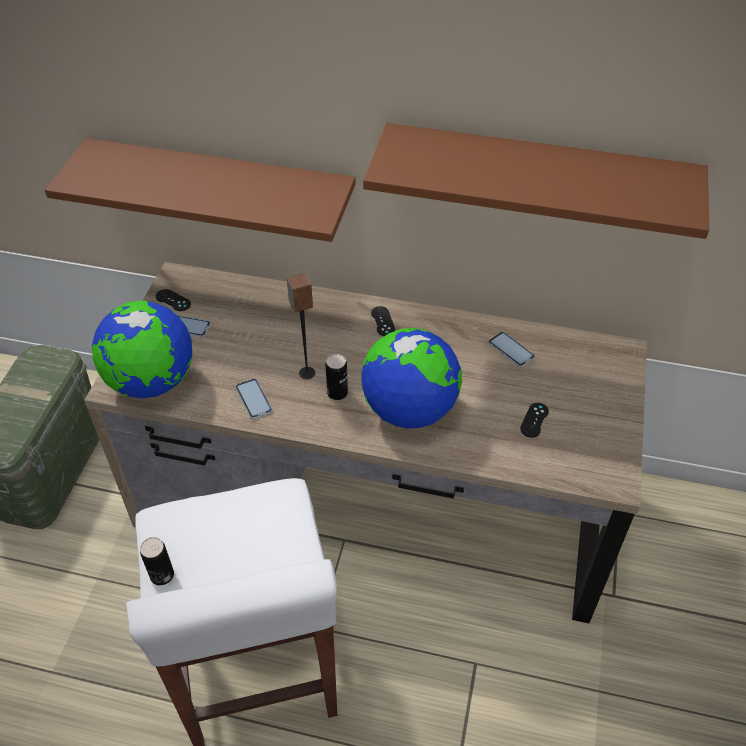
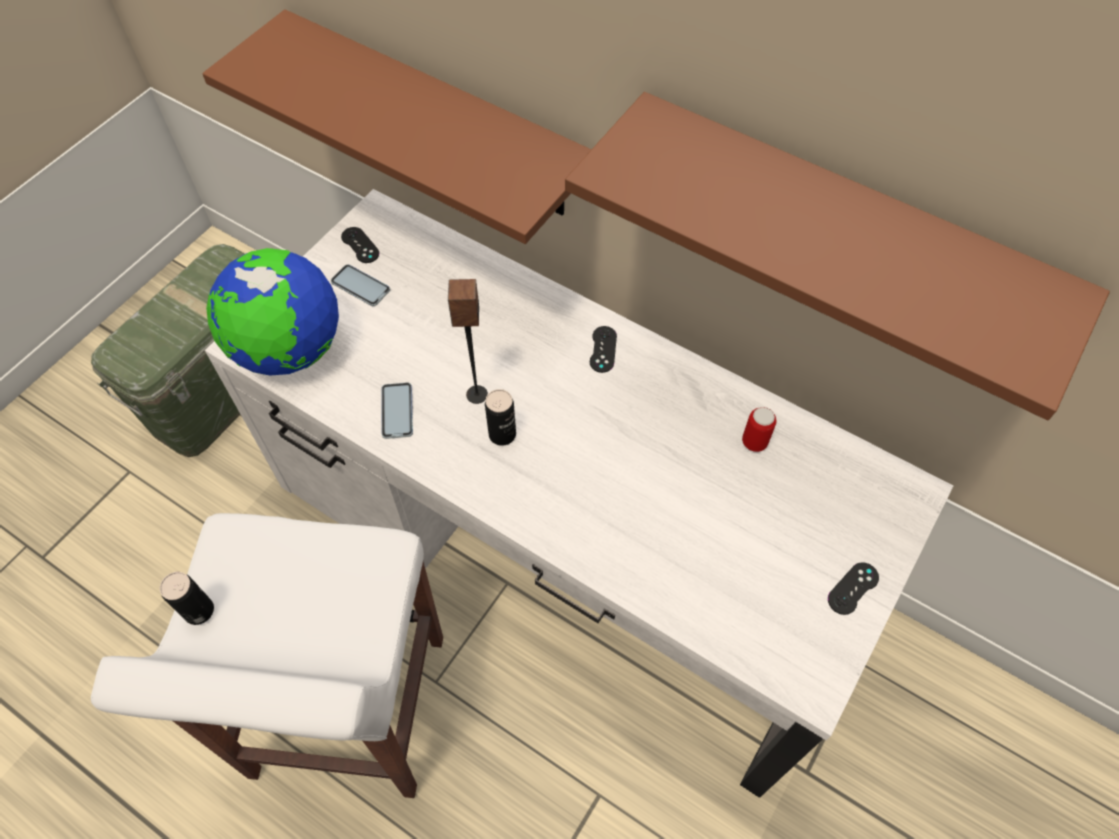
camera: 20 degrees right, 10 degrees up
brown desk [84,262,647,623] -> white desk [205,189,953,798]
globe [361,328,462,429] -> none
phone [488,332,535,367] -> can [742,407,776,452]
black game controller [520,403,549,438] -> black game controller moved to [828,562,879,615]

